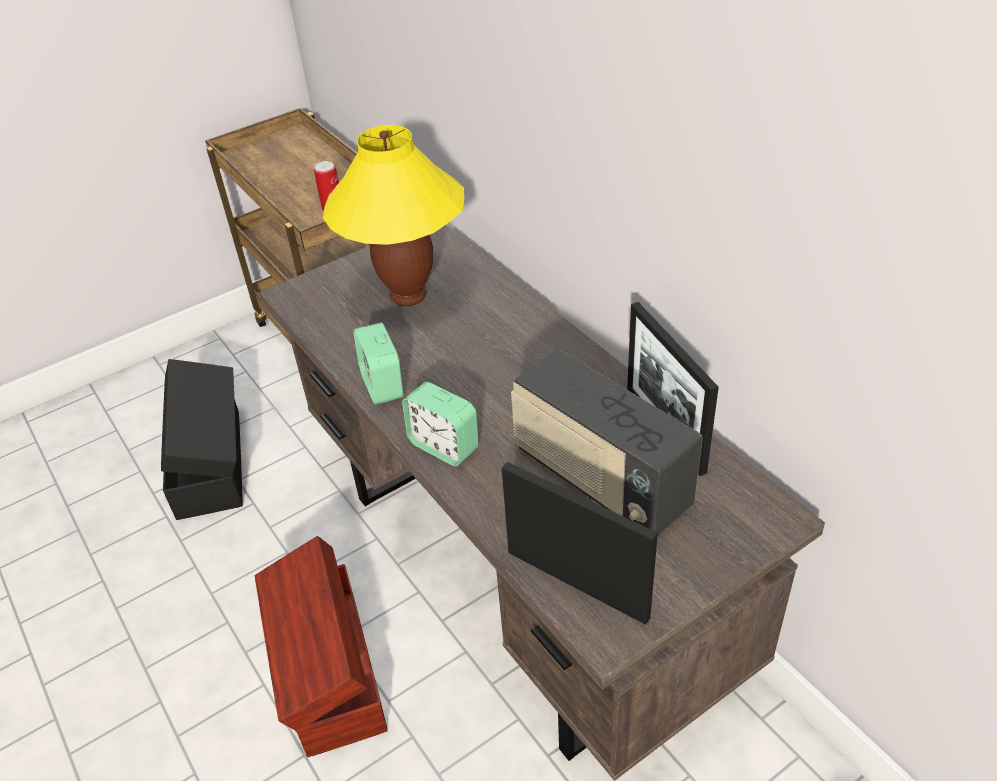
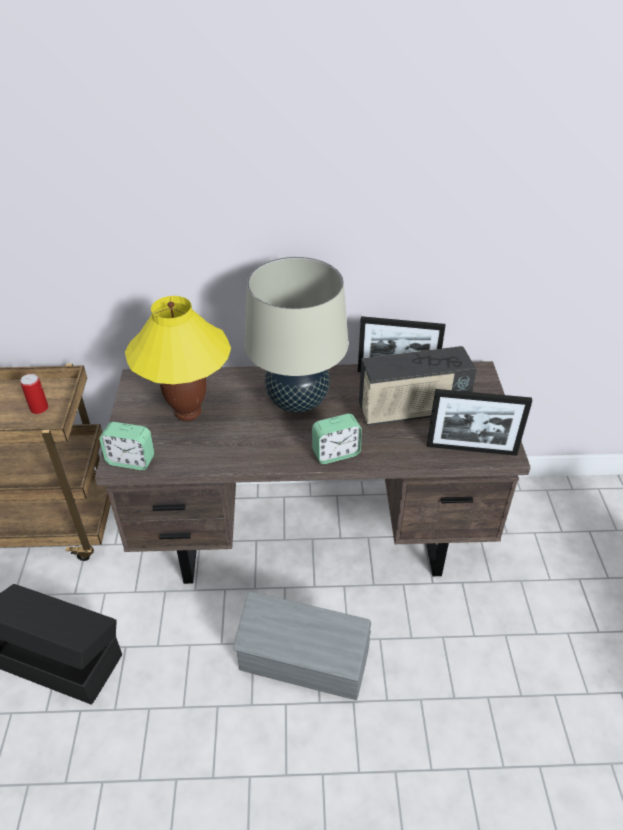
camera: 60 degrees left, 0 degrees up
brown storage box [255,536,388,757] -> grey storage box [233,591,371,700]
alarm clock [353,322,403,405] -> alarm clock moved to [99,422,155,470]
picture frame [502,462,658,625] -> picture frame turned 150 degrees counterclockwise [427,389,532,456]
none -> beige table lamp [244,257,349,413]

